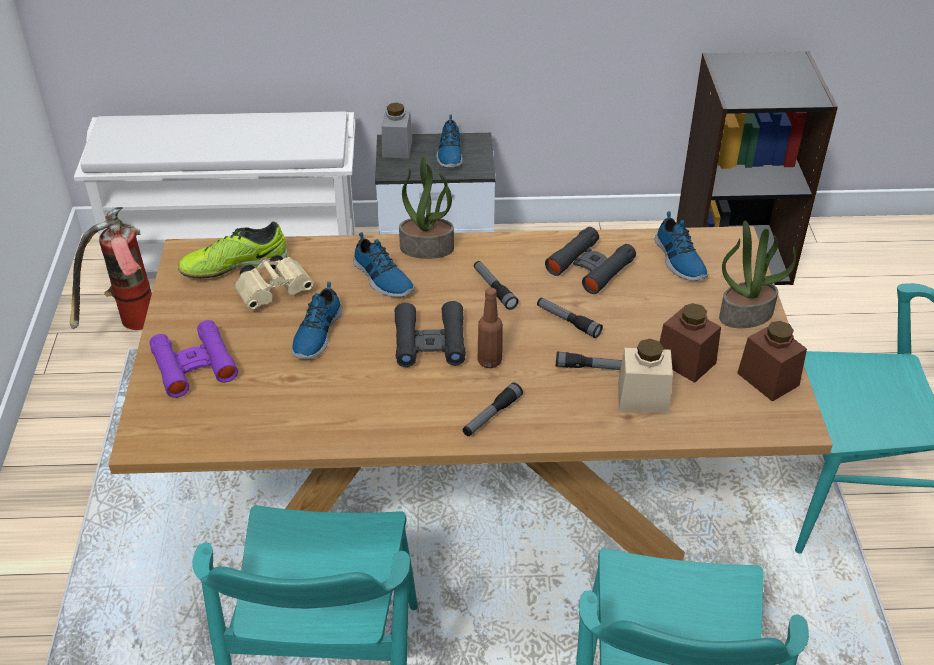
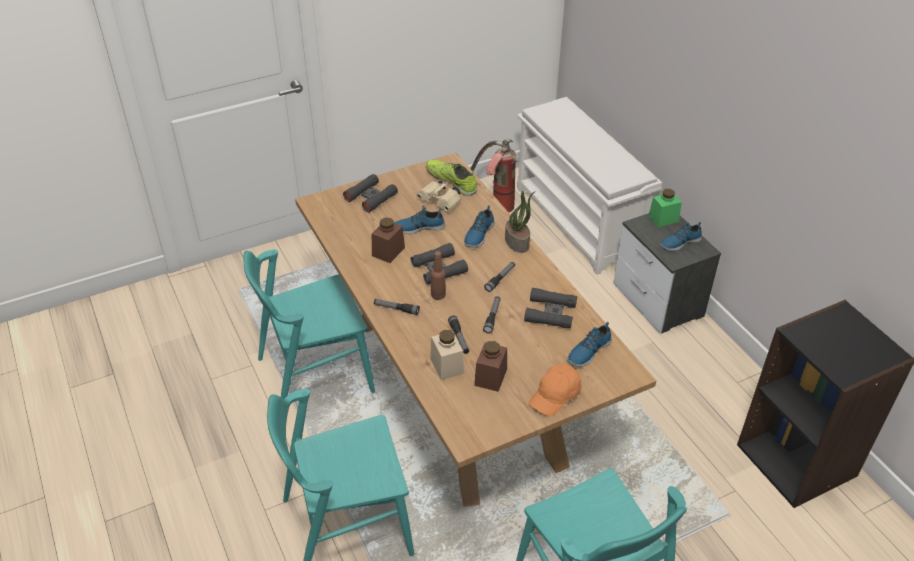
camera: 65 degrees right, 0 degrees up
purple binoculars [150,320,238,398] -> black binoculars [343,174,398,213]
grey jar [382,103,412,158] -> green jar [649,189,682,227]
potted plant [719,221,796,328] -> orange cap [529,364,581,416]
brown jar [737,321,807,402] -> brown jar moved to [372,218,405,263]

